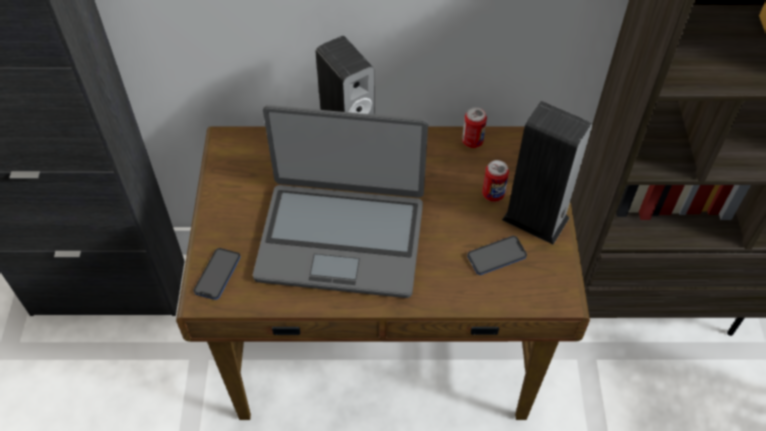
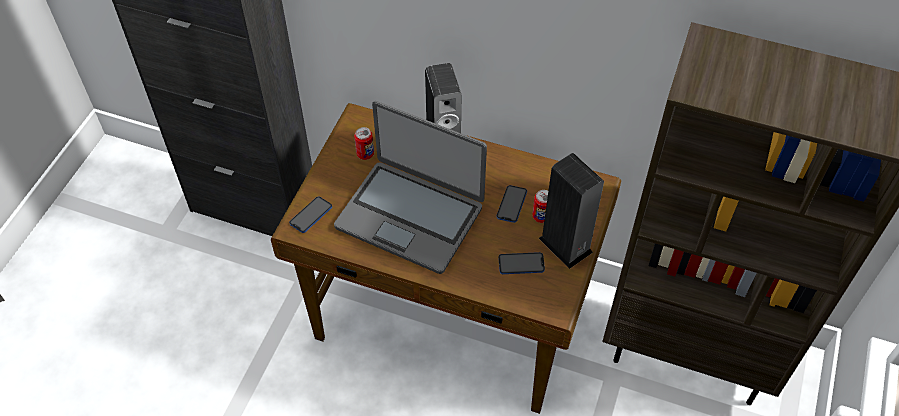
camera: 20 degrees right, 0 degrees up
can [462,107,487,148] -> can moved to [354,127,374,160]
none -> phone [496,185,527,223]

